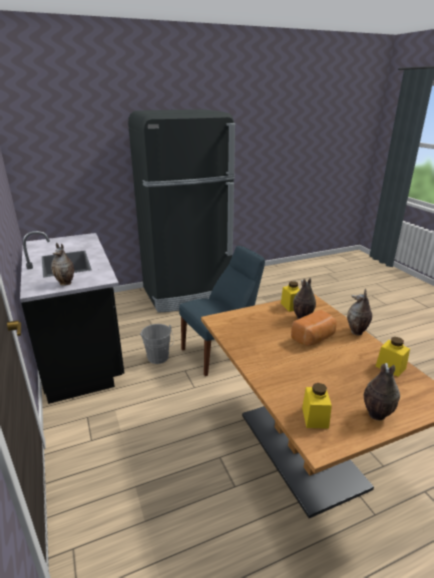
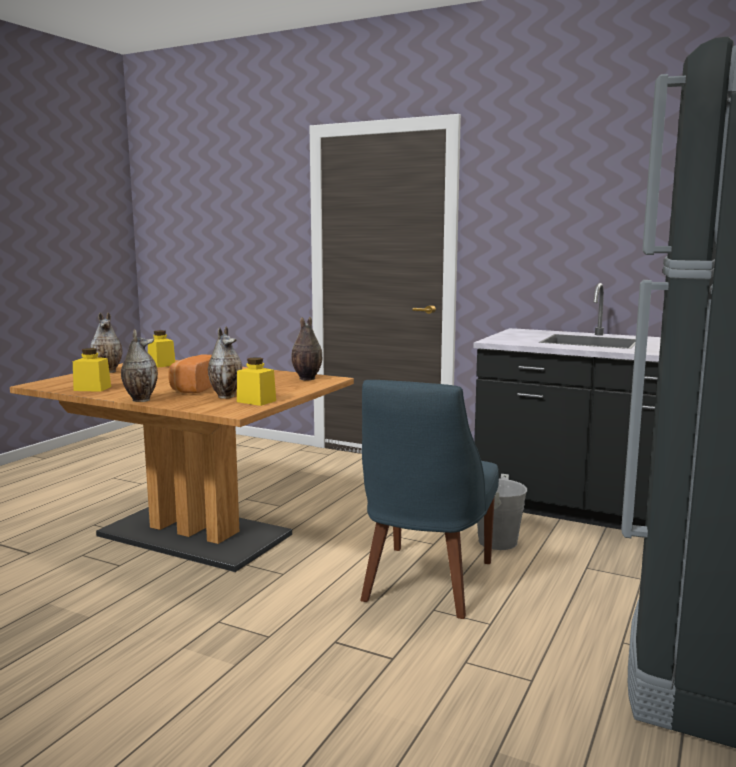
camera: 140 degrees right, 15 degrees down
vase [51,243,74,286] -> vase moved to [291,317,322,380]

